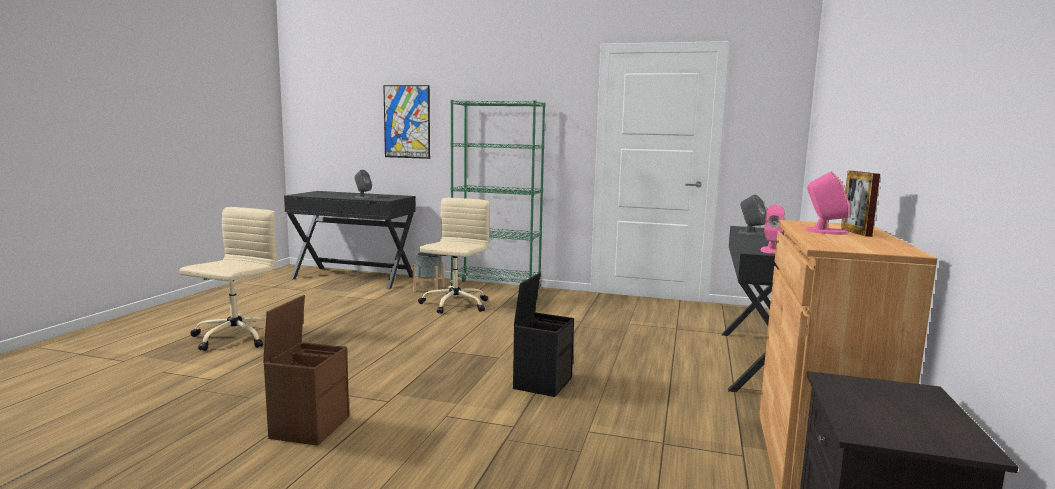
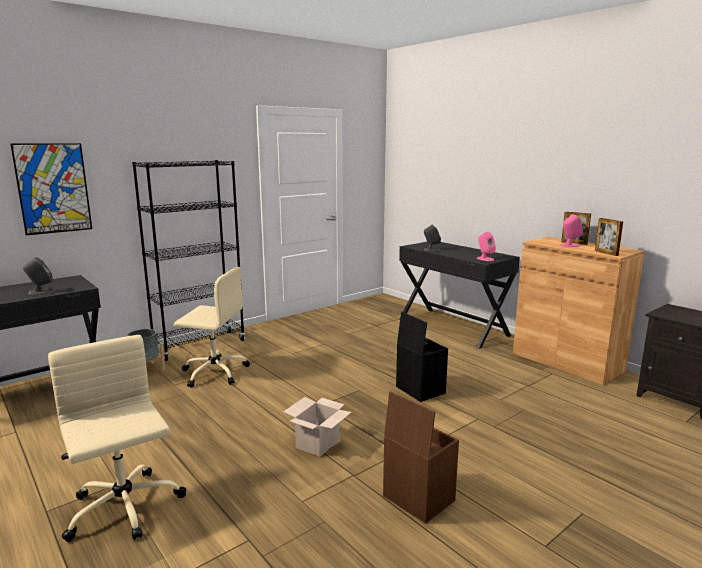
camera: 55 degrees left, 5 degrees up
beige office chair [418,198,490,314] -> beige office chair turned 135 degrees clockwise [174,267,250,388]
green bookcase [450,100,545,289] -> black bookcase [132,160,245,361]
none -> cardboard box [284,397,351,457]
none -> picture frame [595,218,623,256]

